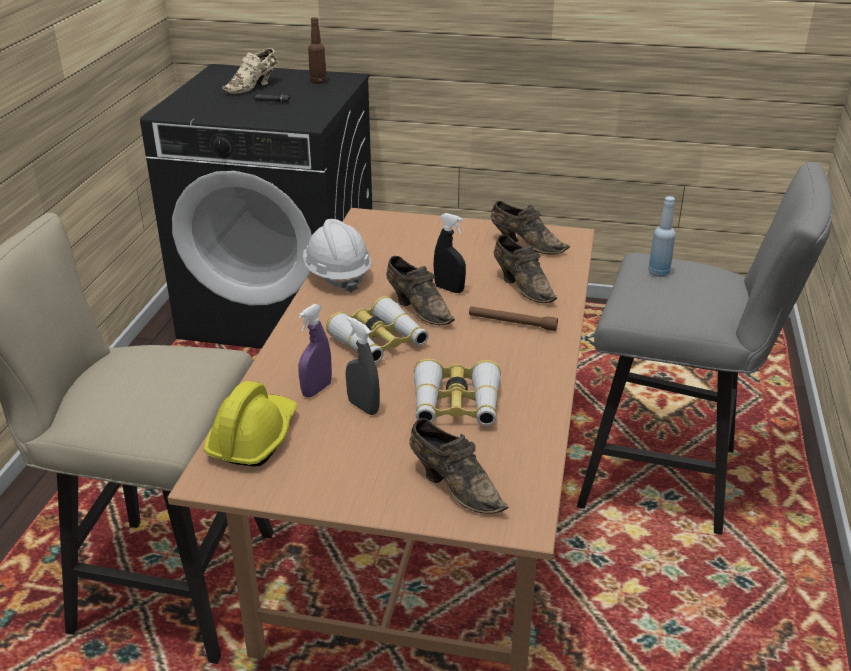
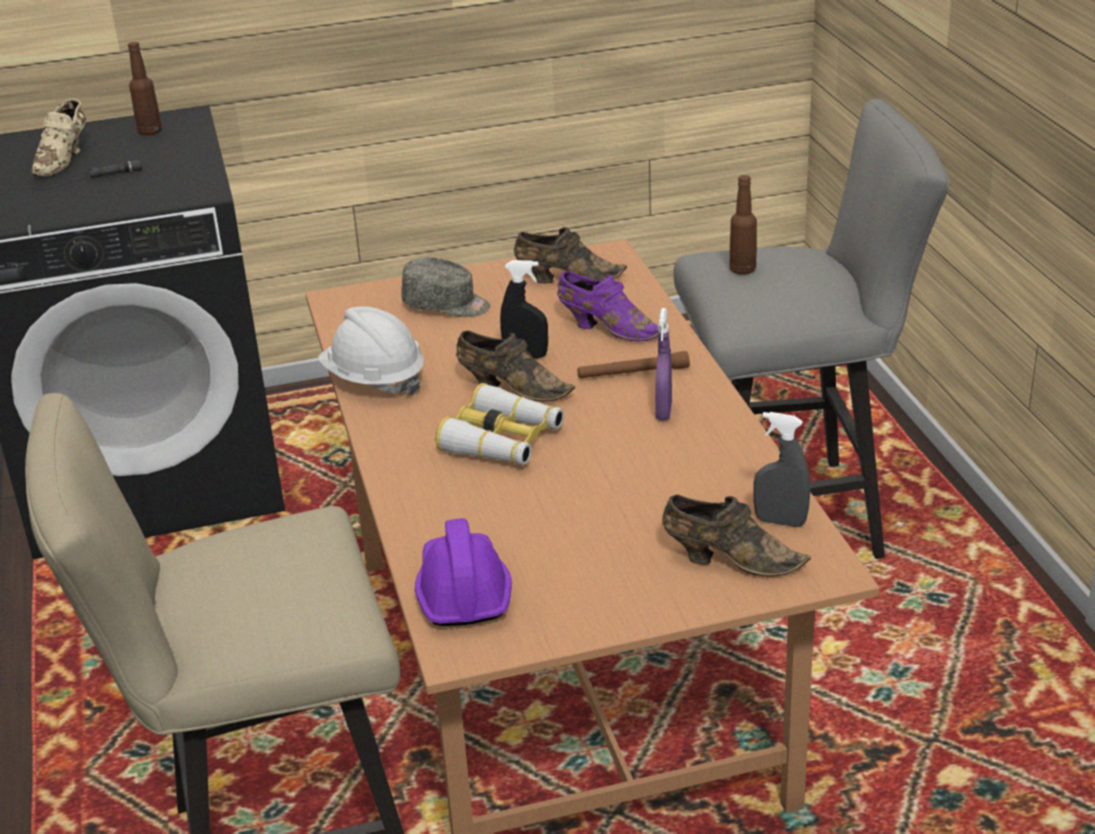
camera: 25 degrees left, 0 degrees up
yellow hard hat [204,381,298,466] -> purple hard hat [415,518,512,626]
purple spray bottle [298,304,332,398] -> purple spray bottle moved to [655,308,672,421]
grey spray bottle [346,317,380,415] -> grey spray bottle moved to [753,412,810,527]
binoculars [414,359,501,426] -> none
brown shoe [494,235,557,303] -> purple shoe [557,271,659,341]
blue bottle [648,196,676,277] -> brown bottle [729,175,757,275]
none -> grey cap [401,257,490,317]

